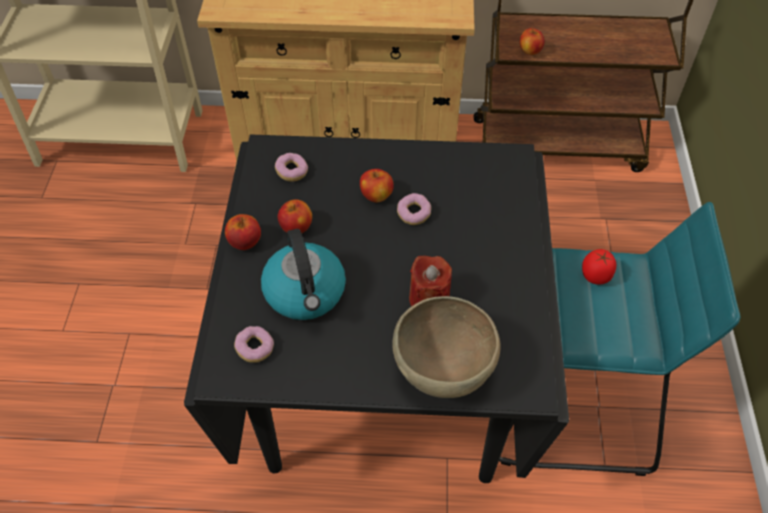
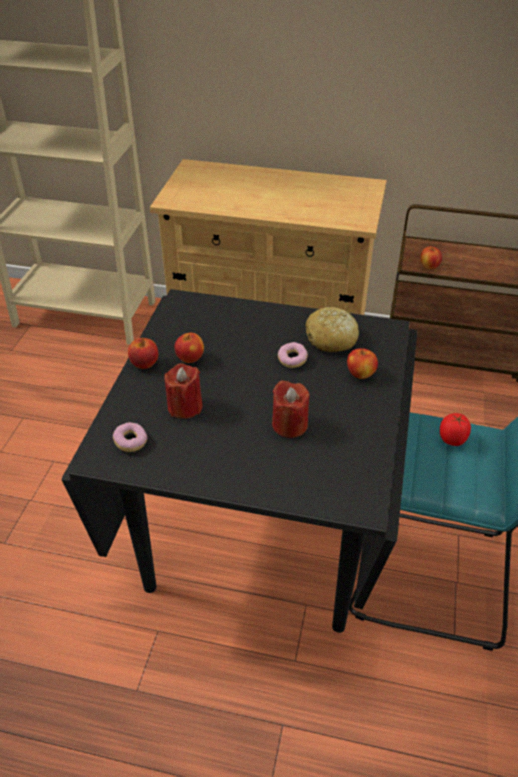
camera: 10 degrees right, 10 degrees down
kettle [261,229,346,320] -> red candle [164,363,203,419]
donut [275,153,308,182] -> none
apple [360,169,394,202] -> apple moved to [347,348,378,379]
brown bowl [392,296,501,398] -> none
none -> bread [306,307,359,352]

